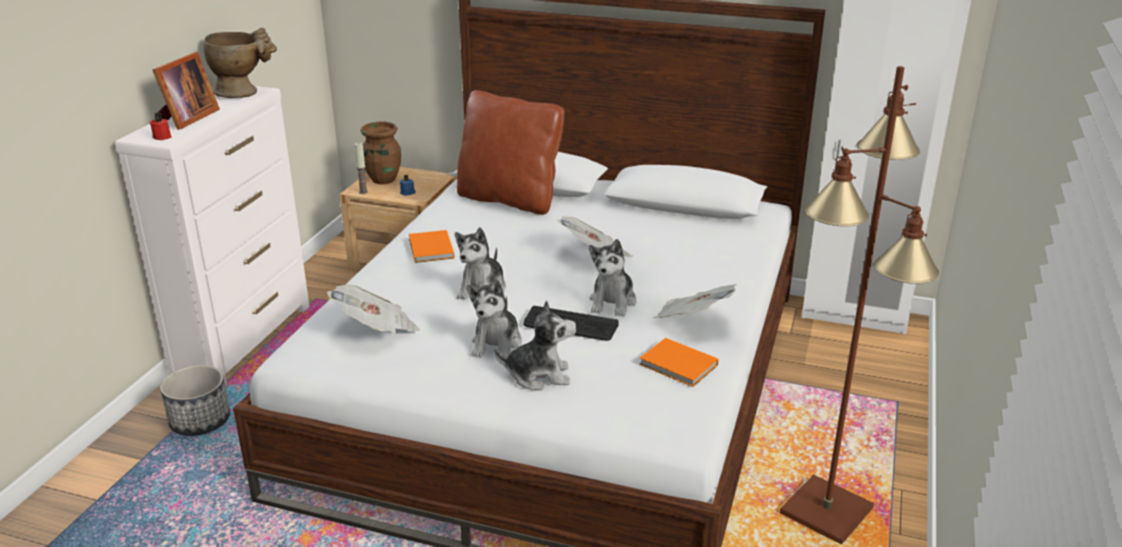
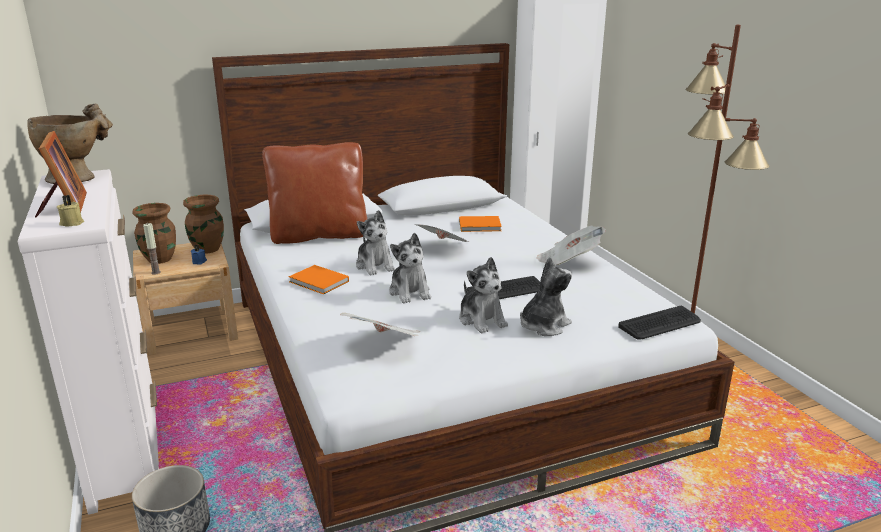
camera: 40 degrees left, 5 degrees down
red candle [149,113,172,140] -> beige candle [56,195,84,227]
plush toy [588,239,637,317] -> plush toy moved to [356,210,395,275]
orange book [639,338,718,387] -> orange book moved to [459,216,502,232]
none -> brown vase [183,195,224,254]
none -> keyboard [618,306,701,340]

